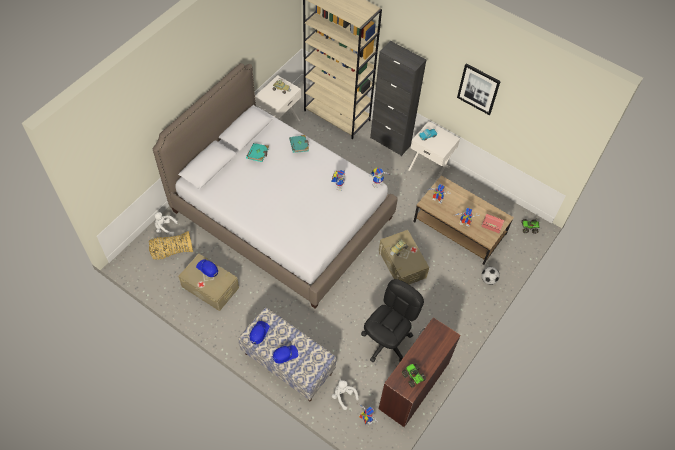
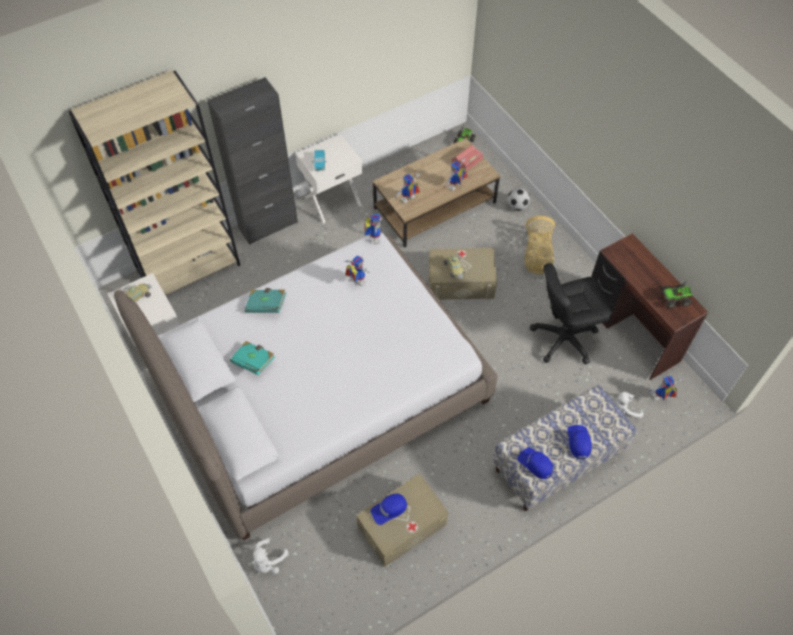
camera: 65 degrees left, 0 degrees up
basket [149,231,193,260] -> basket moved to [525,216,555,274]
black office chair [361,279,424,362] -> black office chair turned 75 degrees counterclockwise [530,263,612,364]
picture [457,63,501,115] -> none

